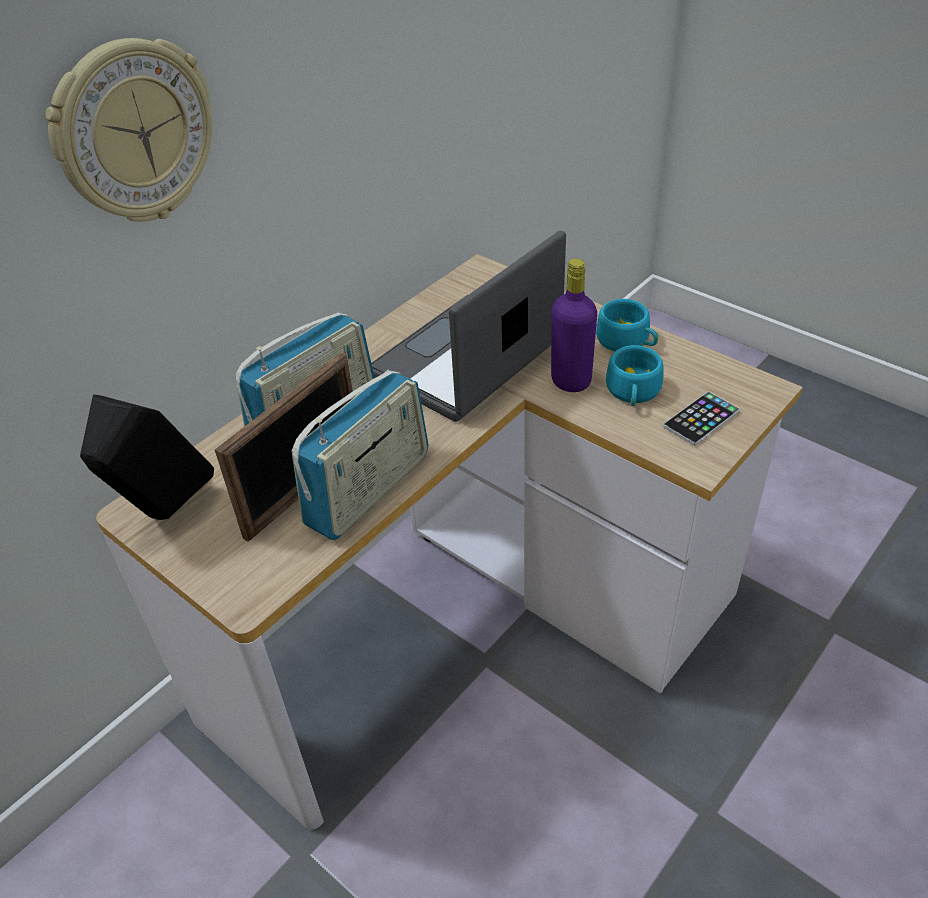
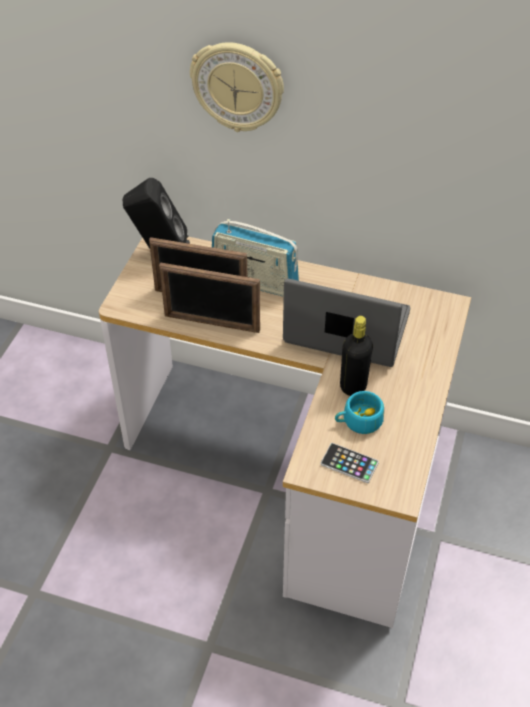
camera: 65 degrees right, 5 degrees up
radio [292,370,429,540] -> picture frame [159,262,260,333]
purple bottle [551,259,597,392] -> black bottle [340,316,373,396]
turquoise cup [596,299,658,351] -> none

